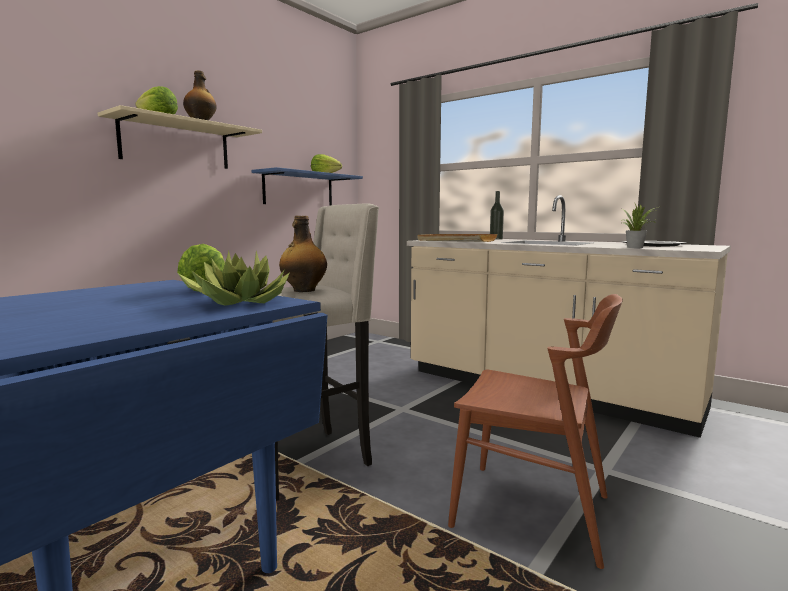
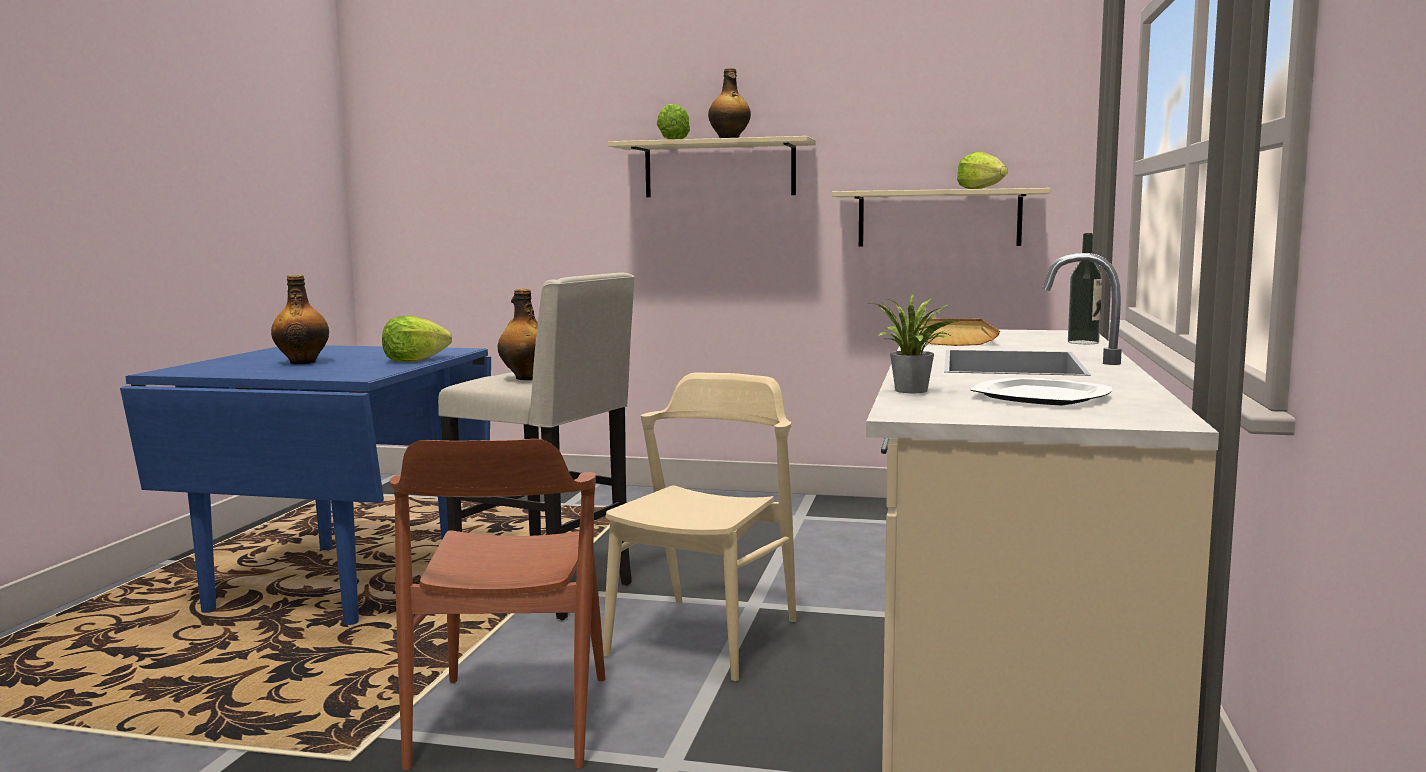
camera: 65 degrees right, 0 degrees up
potted plant [178,251,290,306] -> none
blue shelf [251,167,363,206] -> beige shelf [832,188,1051,247]
none -> bottle [271,275,329,364]
none -> beige chair [603,372,796,681]

